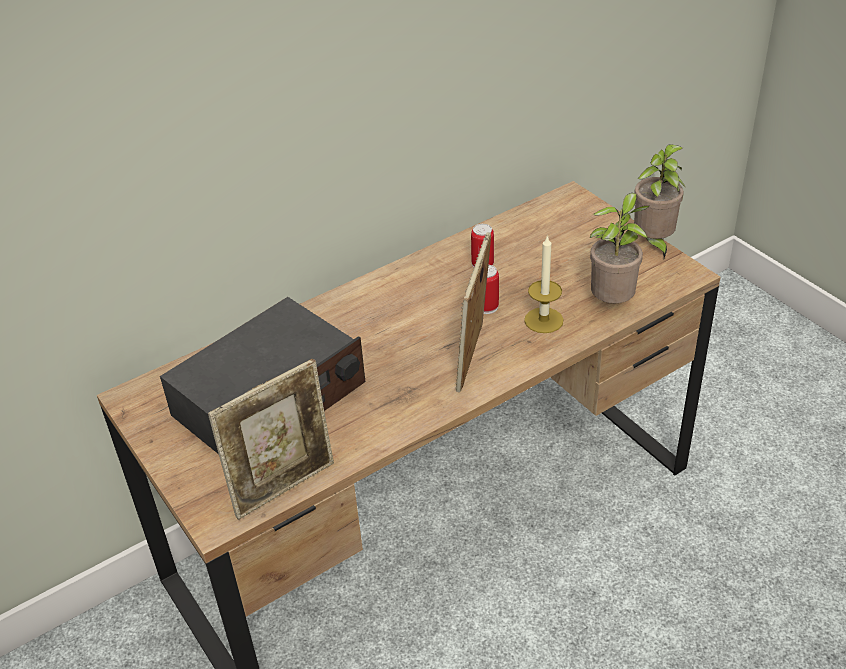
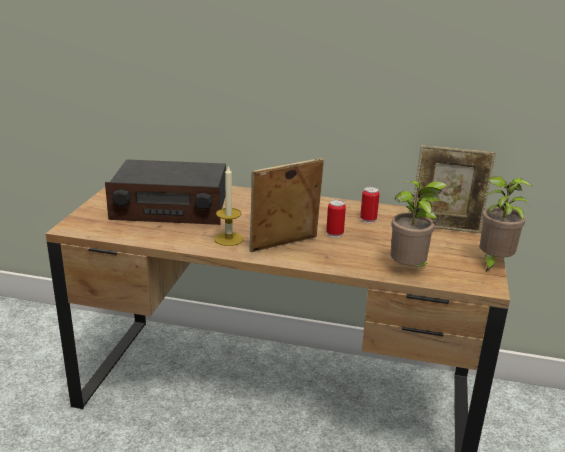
camera: 45 degrees right, 15 degrees down
picture frame [208,359,334,520] -> picture frame moved to [411,145,496,233]
candle [524,235,564,333] -> candle moved to [214,165,244,246]

